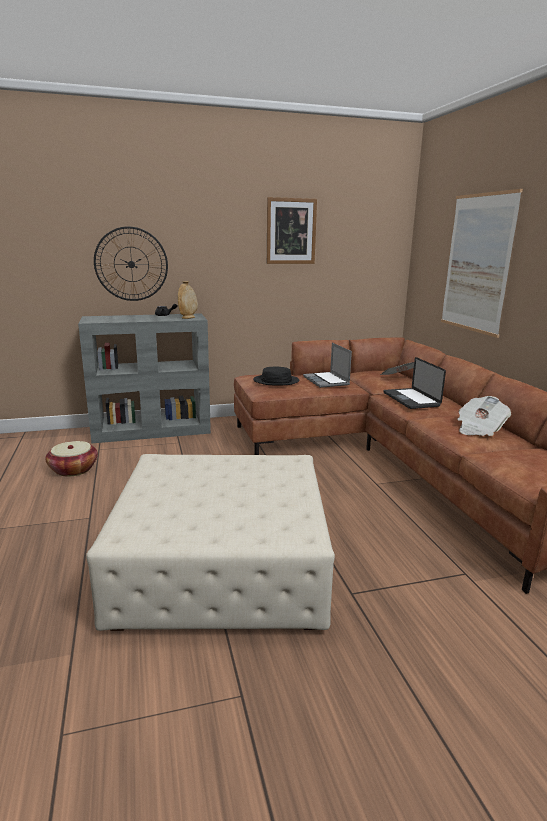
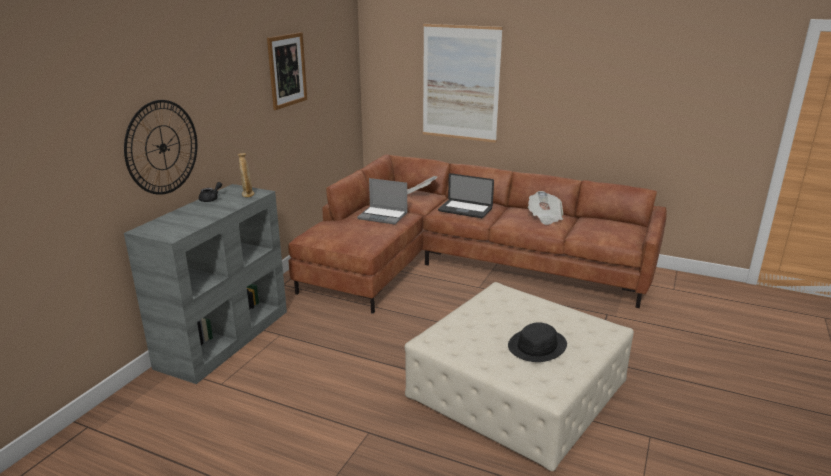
camera: 50 degrees left, 5 degrees up
basket [45,441,98,477] -> none
black hat [253,367,300,385] -> black hat moved to [508,322,567,362]

